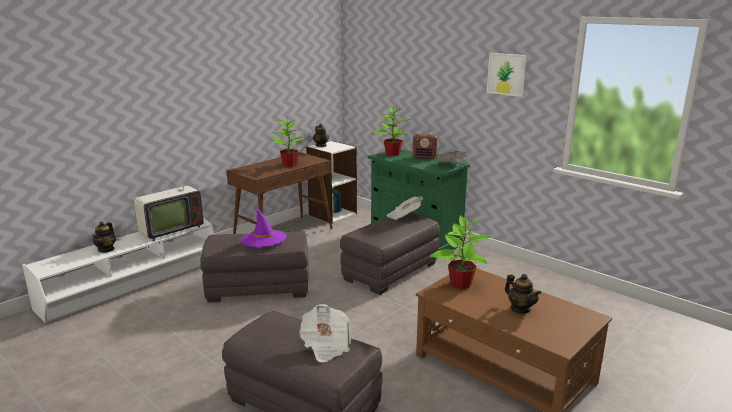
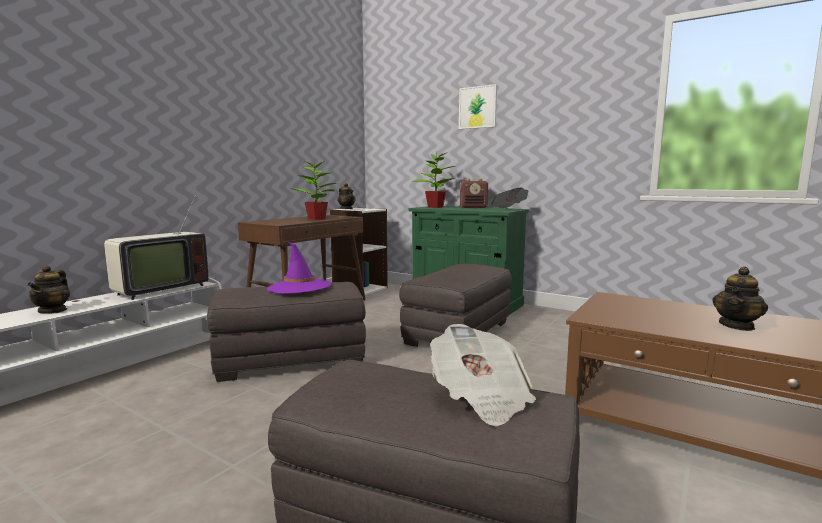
camera: 10 degrees left, 10 degrees down
newspaper [387,196,423,220] -> none
potted plant [429,215,491,289] -> none
picture [487,53,527,97] -> picture moved to [459,84,497,129]
teapot [505,274,541,314] -> teapot turned 90 degrees clockwise [712,266,768,331]

